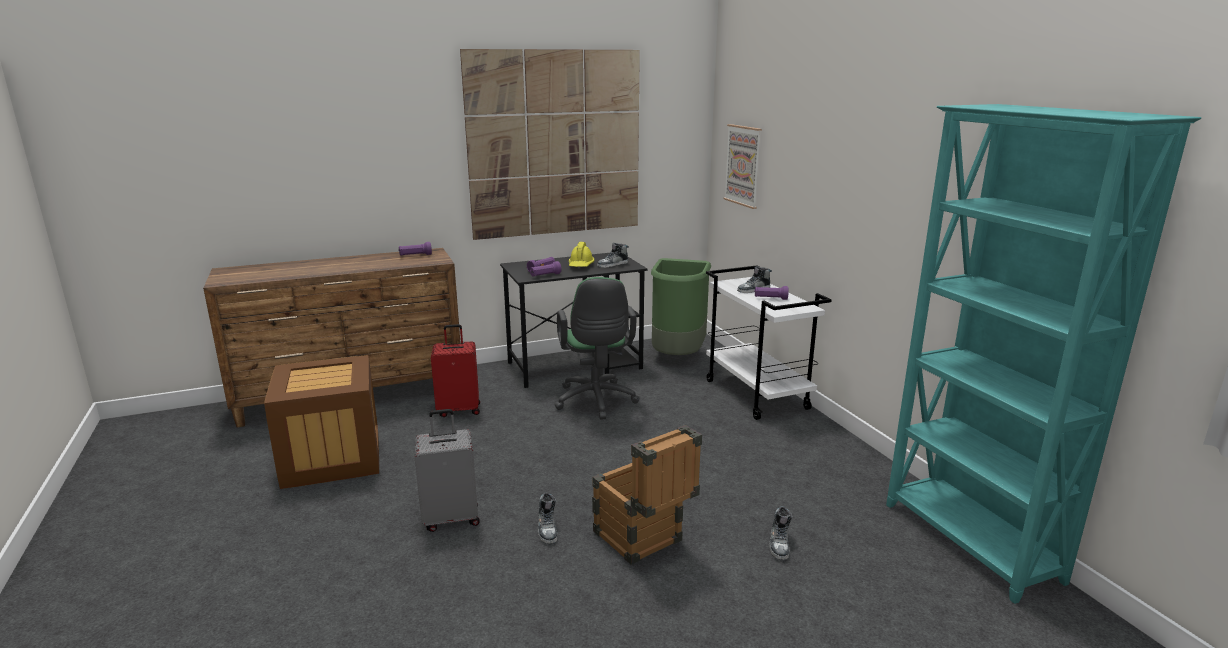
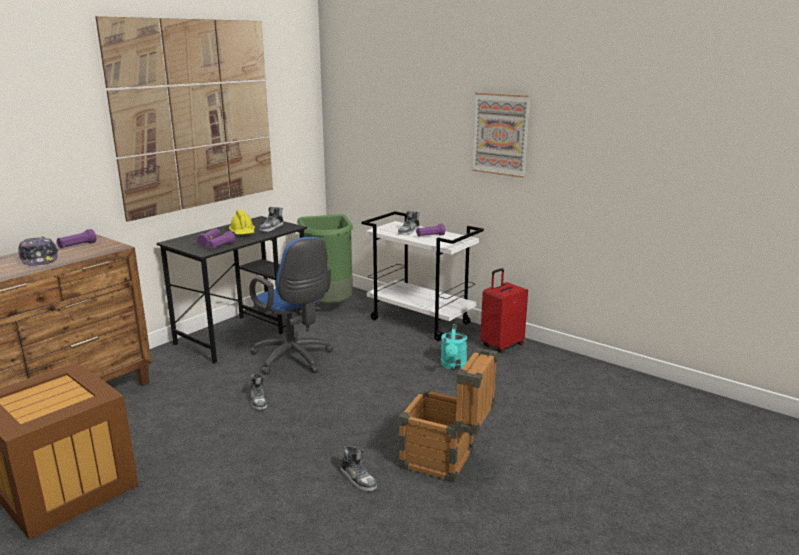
camera: 30 degrees left, 0 degrees up
grey suitcase [415,409,480,532] -> none
red suitcase [431,324,480,417] -> red suitcase moved to [480,268,528,353]
green office chair [555,277,639,420] -> blue office chair [250,237,334,375]
picture [723,124,762,209] -> picture moved to [472,92,531,178]
shoe [770,506,793,560] -> shoe moved to [250,373,267,410]
turquoise bookcase [886,104,1201,604] -> none
none -> cap [18,237,58,266]
none -> turquoise watering can [441,324,467,370]

